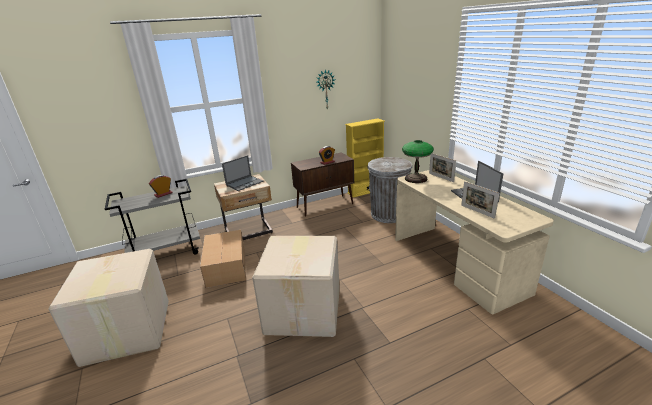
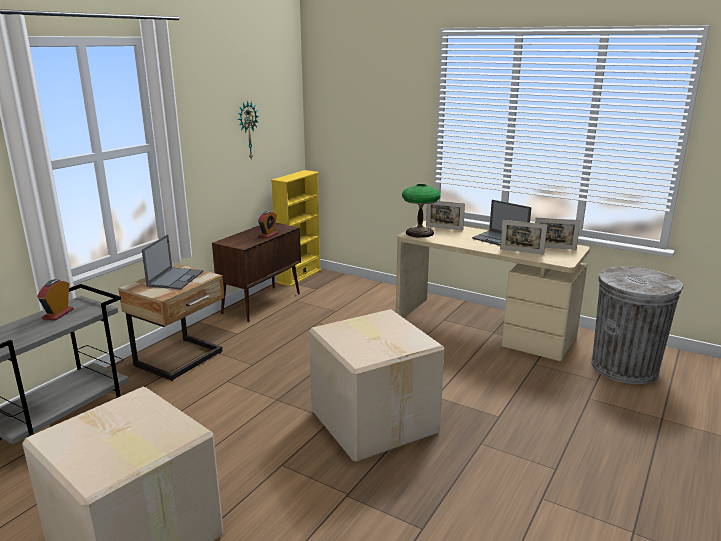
camera: 35 degrees left, 5 degrees down
cardboard box [200,230,246,288] -> none
grey trash can [368,157,412,223] -> grey trash can moved to [592,266,684,384]
none -> picture frame [535,218,581,250]

